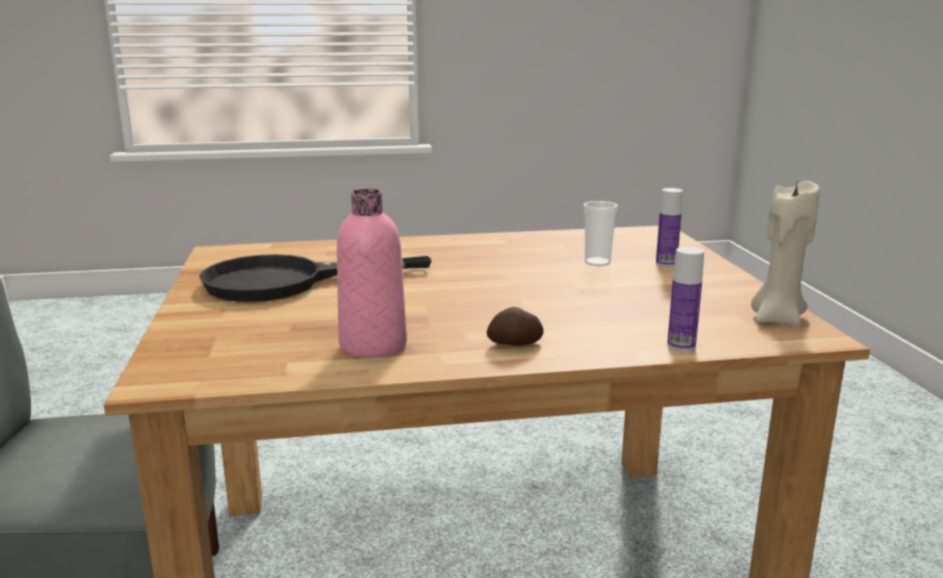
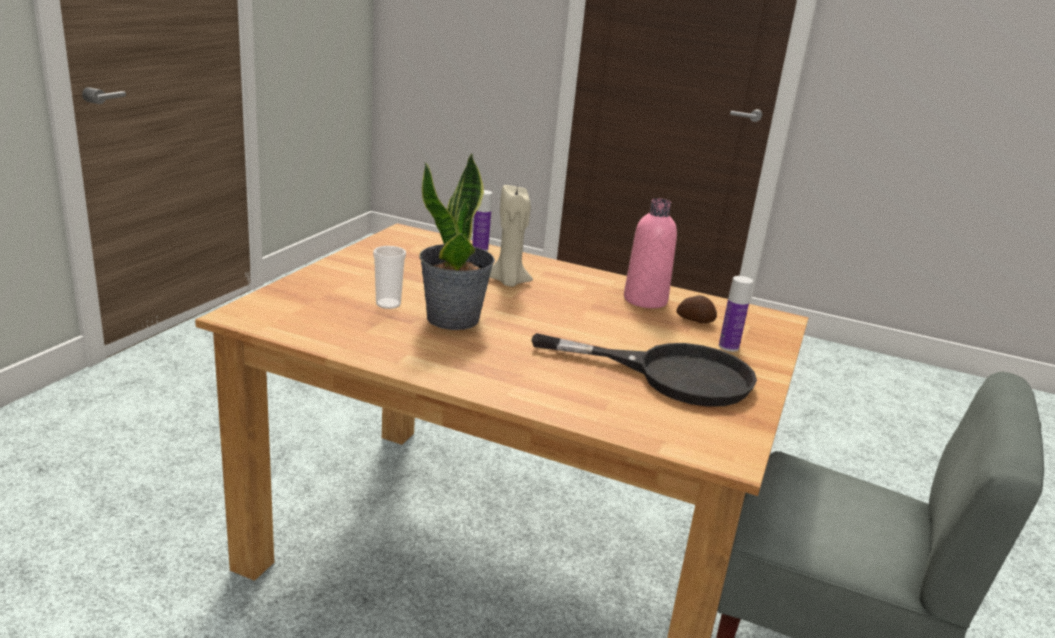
camera: 150 degrees left, 5 degrees up
potato [487,307,544,346] -> potato moved to [676,295,717,323]
bottle [656,188,683,267] -> bottle moved to [719,276,753,352]
beige candle [751,179,820,327] -> beige candle moved to [490,185,533,287]
none -> potted plant [419,153,495,330]

